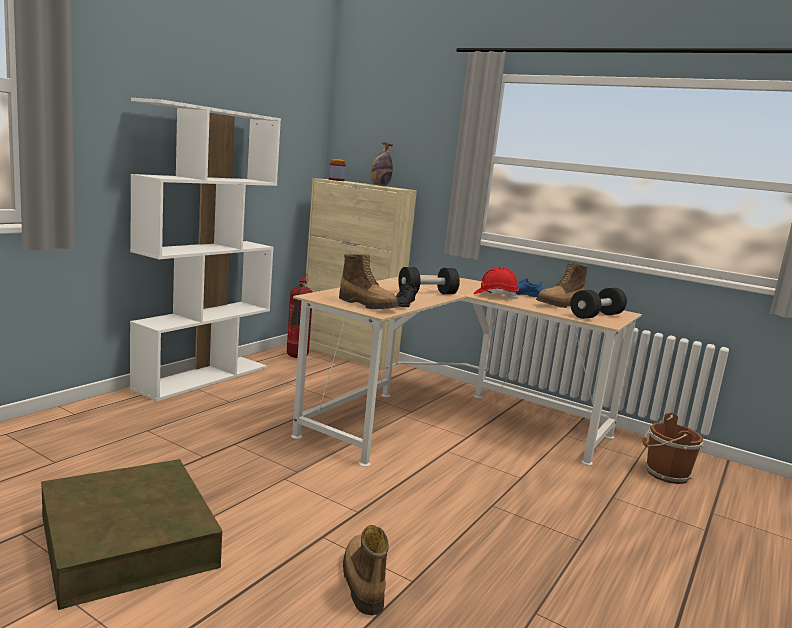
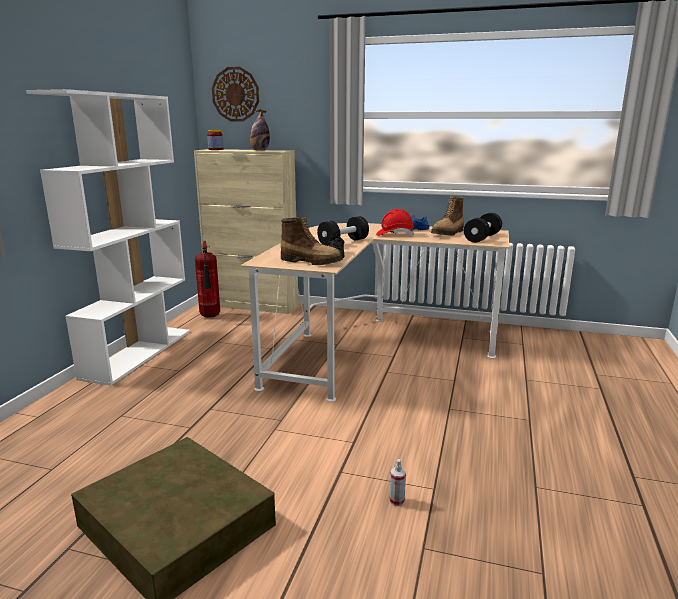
camera: 15 degrees left, 5 degrees up
boot [343,525,389,615] -> spray bottle [390,459,406,506]
brown bucket [642,413,704,484] -> none
none -> wall clock [212,67,259,122]

